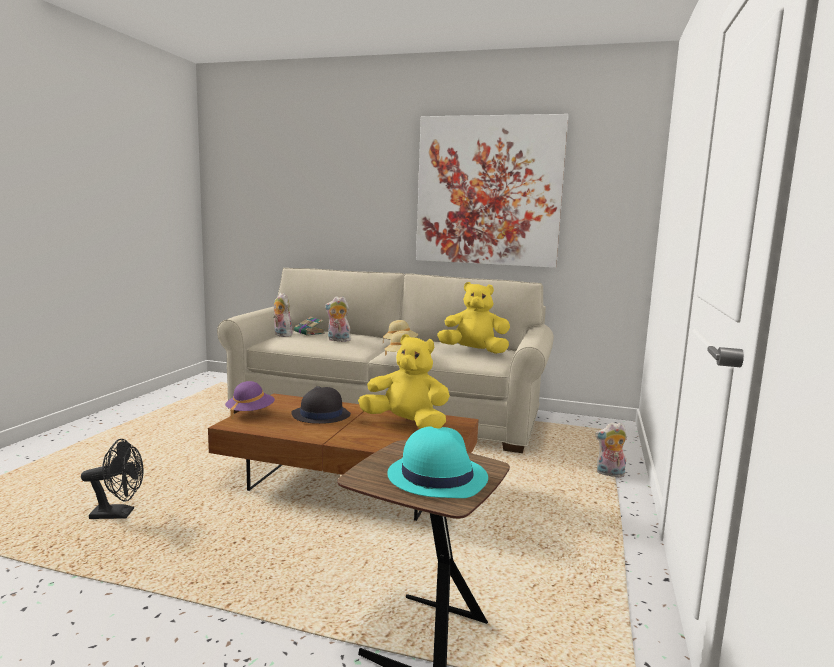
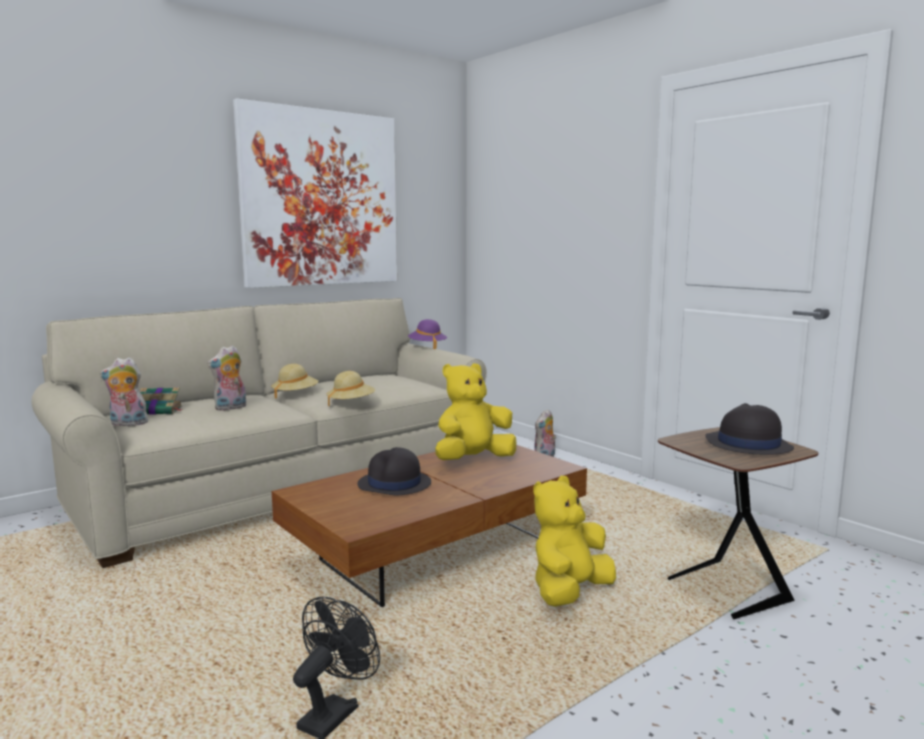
camera: 55 degrees left, 0 degrees up
purple hat [225,381,275,420] -> purple hat moved to [408,319,447,350]
turquoise hat [387,426,488,498] -> black hat [705,403,794,455]
yellow plush toy [437,282,510,354] -> yellow plush toy moved to [533,476,616,607]

